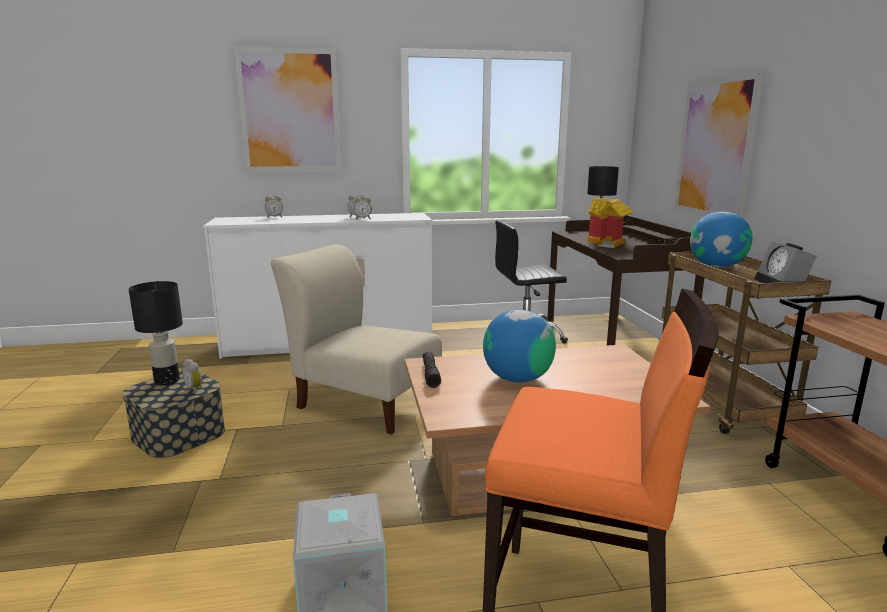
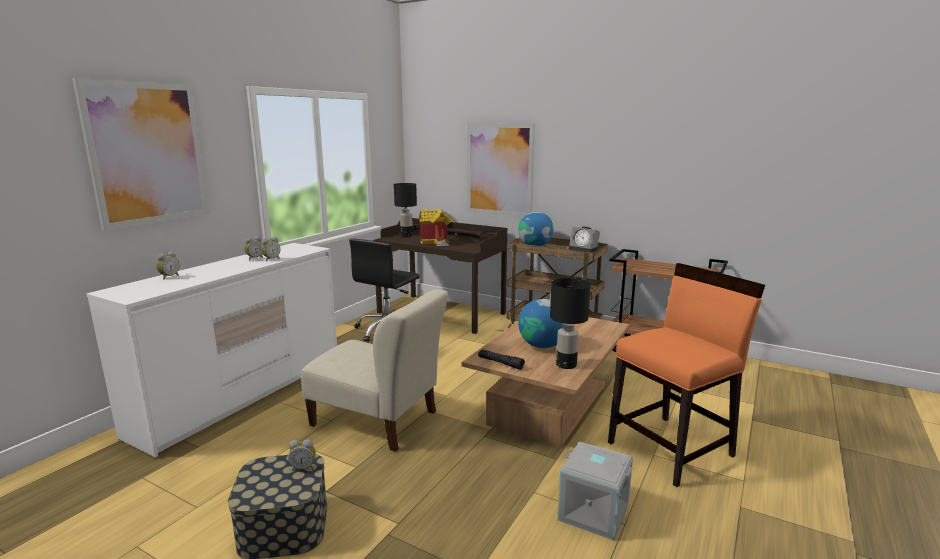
camera: 50 degrees left, 0 degrees up
black table lamp [129,281,183,385] -> black table lamp moved to [550,278,591,369]
beige chair [271,245,442,434] -> beige chair turned 135 degrees counterclockwise [301,289,448,452]

